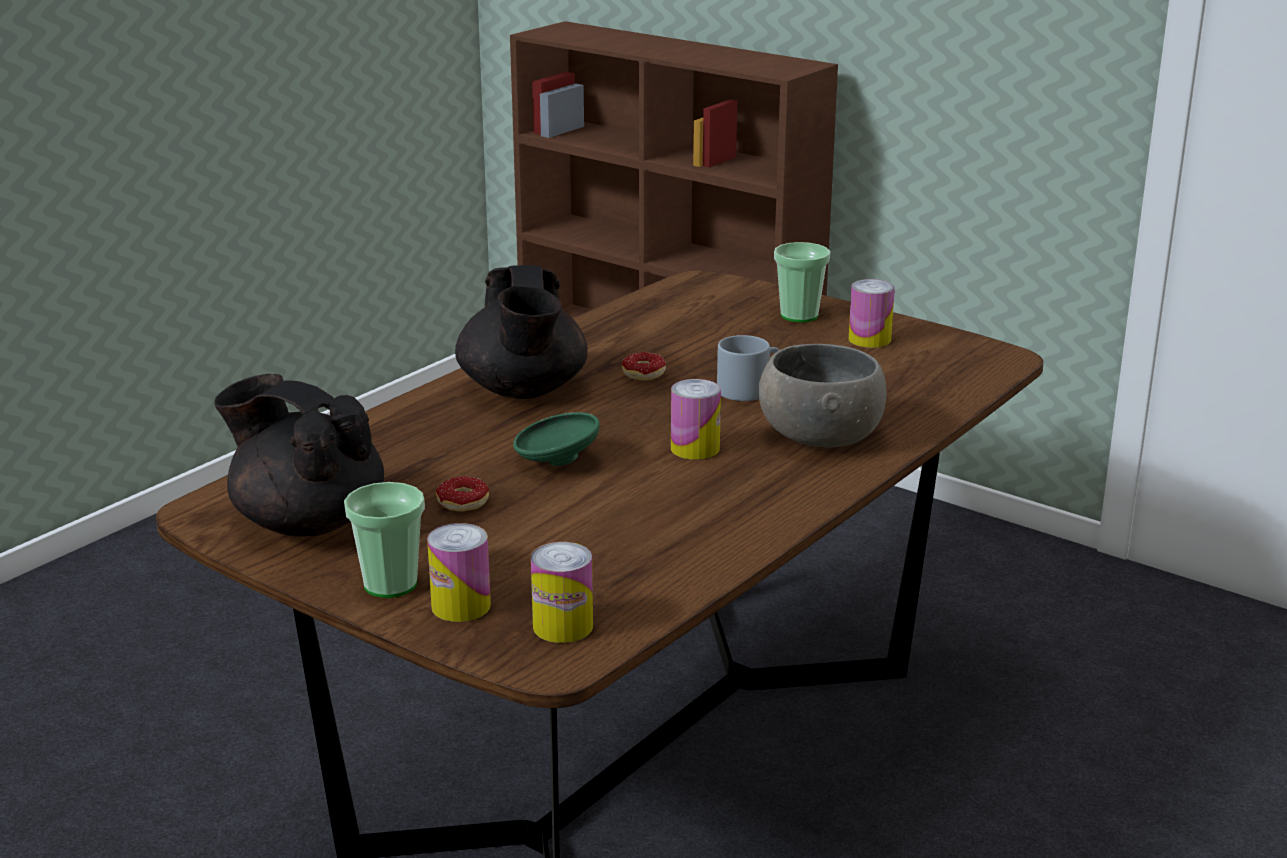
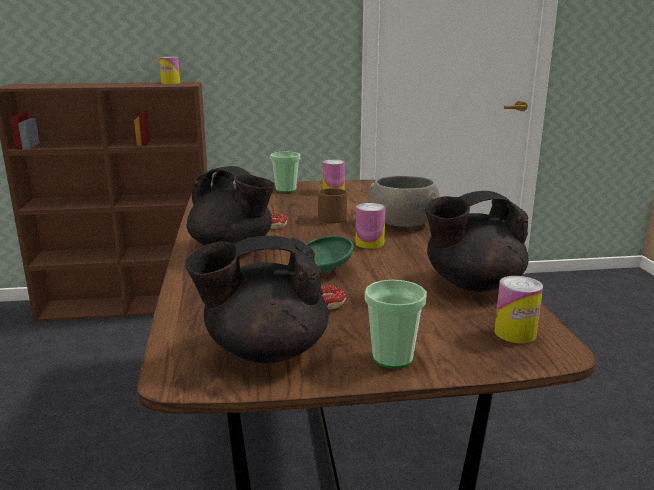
camera: 45 degrees left, 5 degrees down
can [427,523,491,622] -> can moved to [159,57,180,84]
grey mug [717,335,780,401] -> brown mug [318,188,347,223]
none -> black teapot [425,191,529,292]

